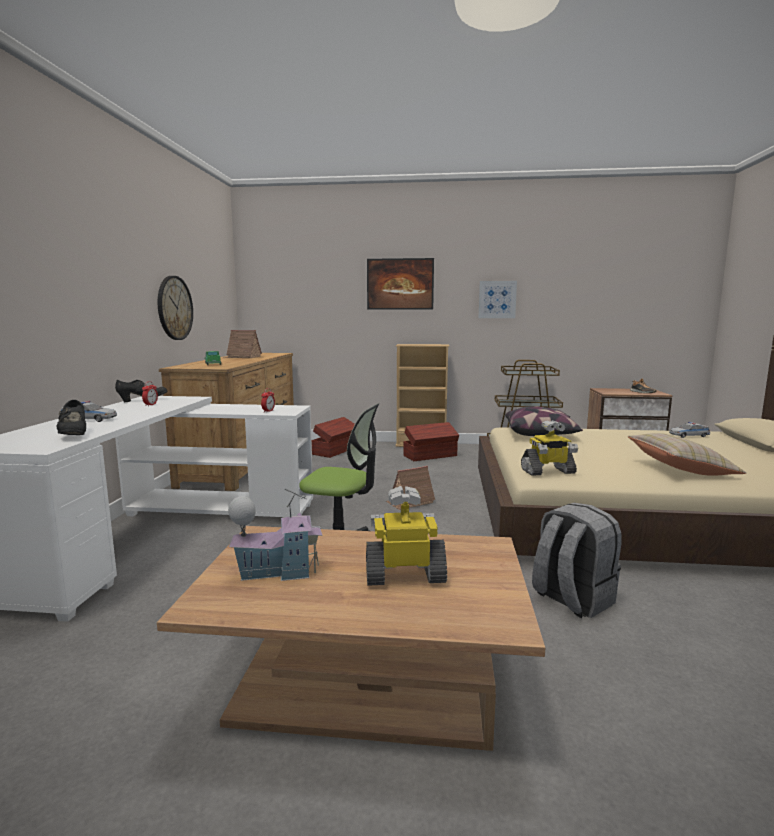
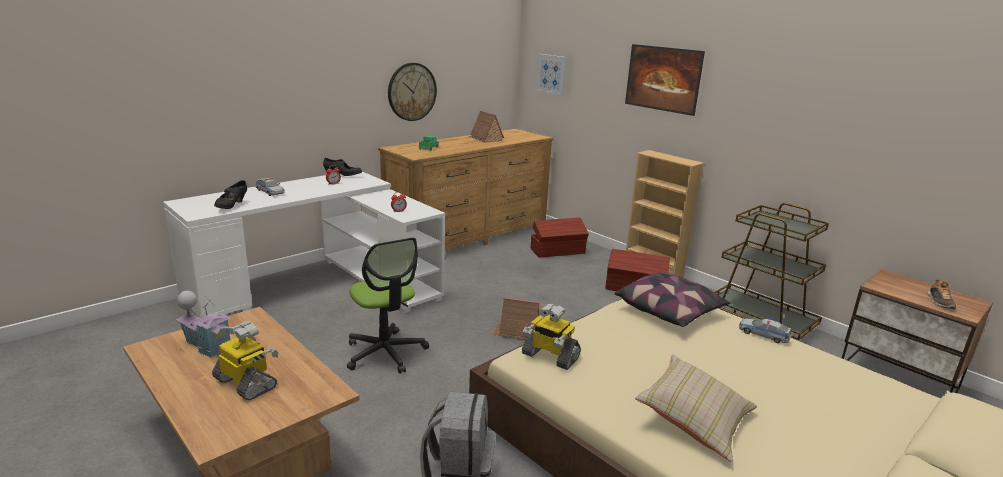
camera: 40 degrees right, 10 degrees up
picture [479,281,517,318] -> picture moved to [535,54,567,96]
toy car [669,422,710,438] -> toy car moved to [739,318,791,343]

